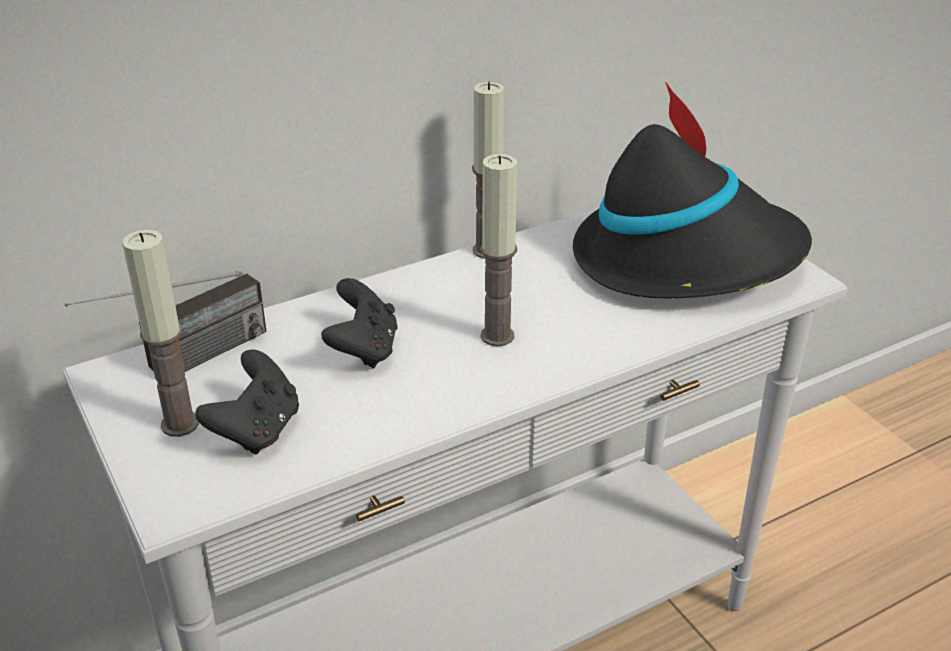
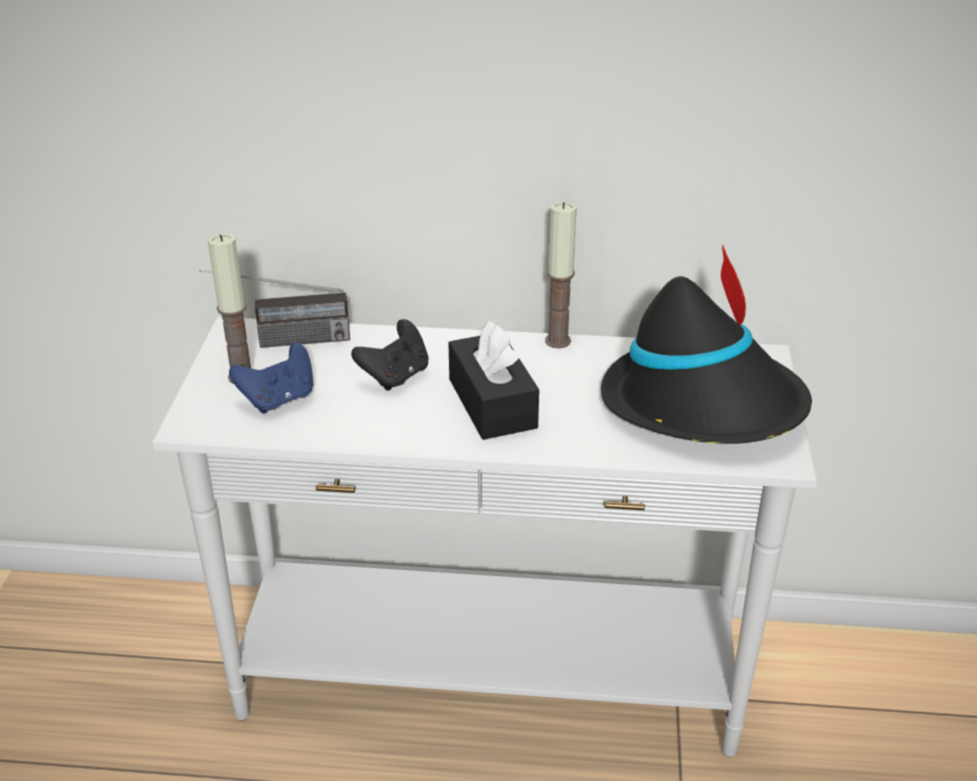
camera: 35 degrees right, 0 degrees up
black game controller [195,349,299,455] -> blue game controller [229,342,313,413]
candle [480,154,517,347] -> black tissue box [449,321,539,440]

